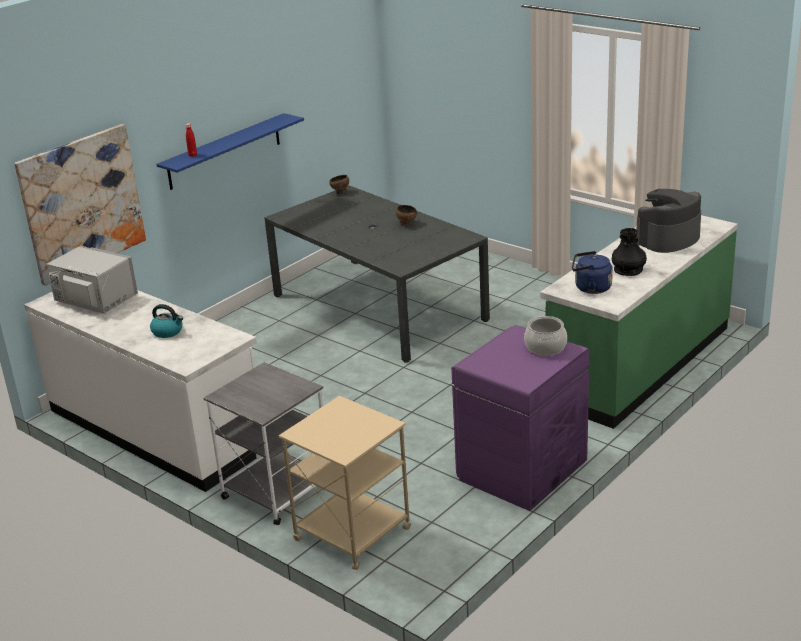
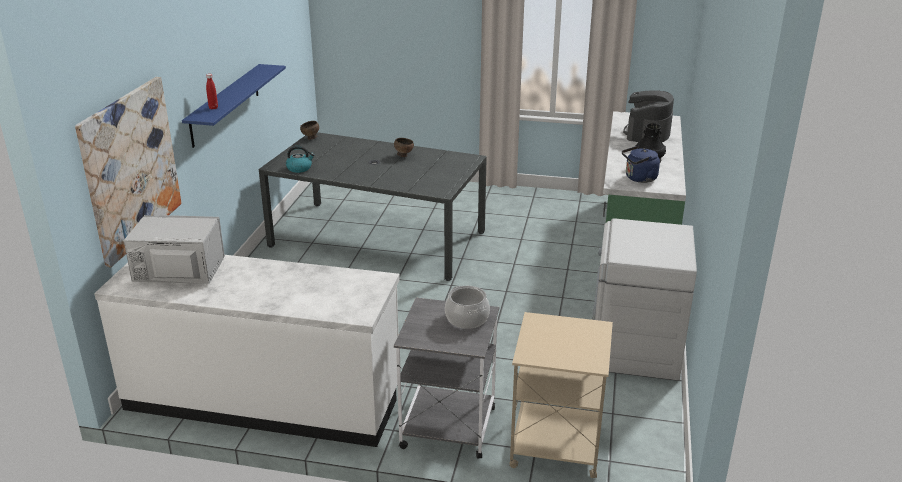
camera: 30 degrees left, 0 degrees up
kettle [150,304,183,338] -> kettle moved to [286,146,315,173]
purple washing machine [451,325,590,511] -> white washing machine [592,218,697,381]
cooking pot [524,316,567,356] -> cooking pot moved to [445,286,490,329]

